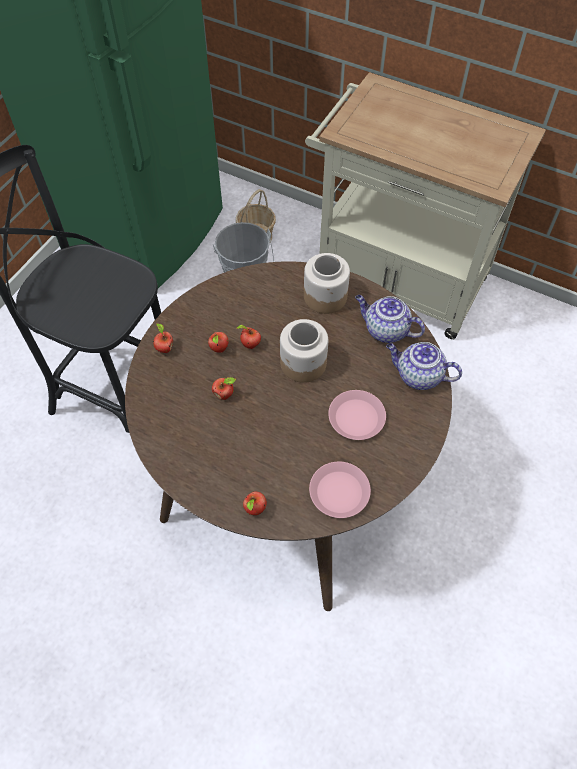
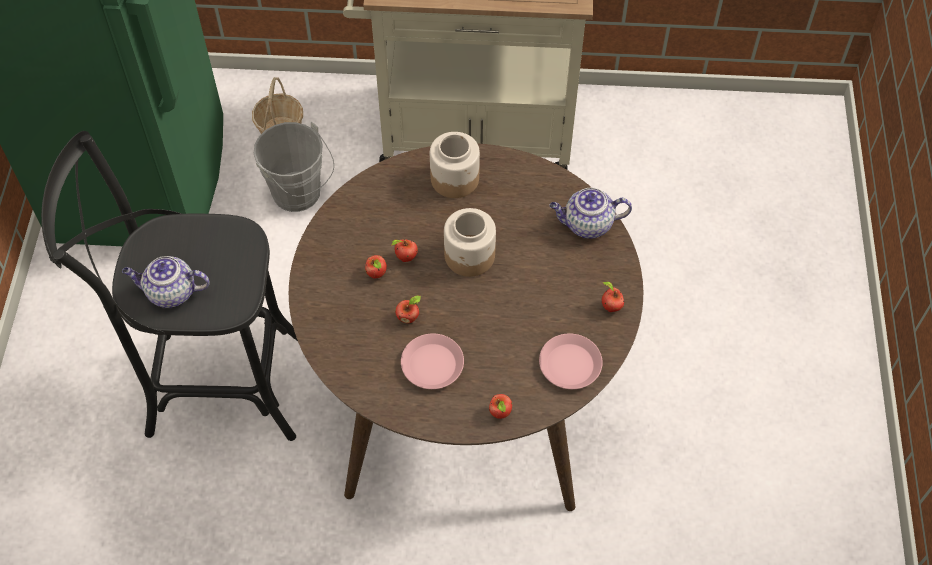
camera: 25 degrees left, 0 degrees up
apple [153,323,173,353] -> apple moved to [602,282,624,312]
pink plate [328,390,386,440] -> pink plate moved to [401,334,464,389]
teapot [355,295,425,343] -> teapot moved to [122,256,210,308]

